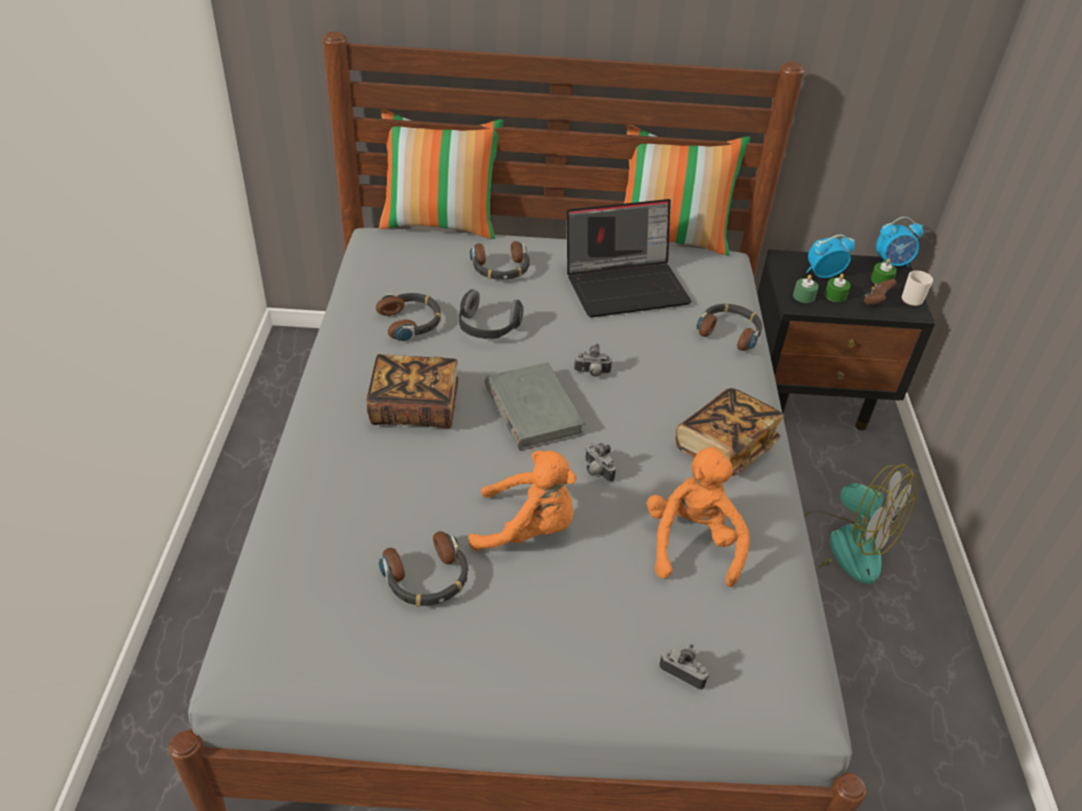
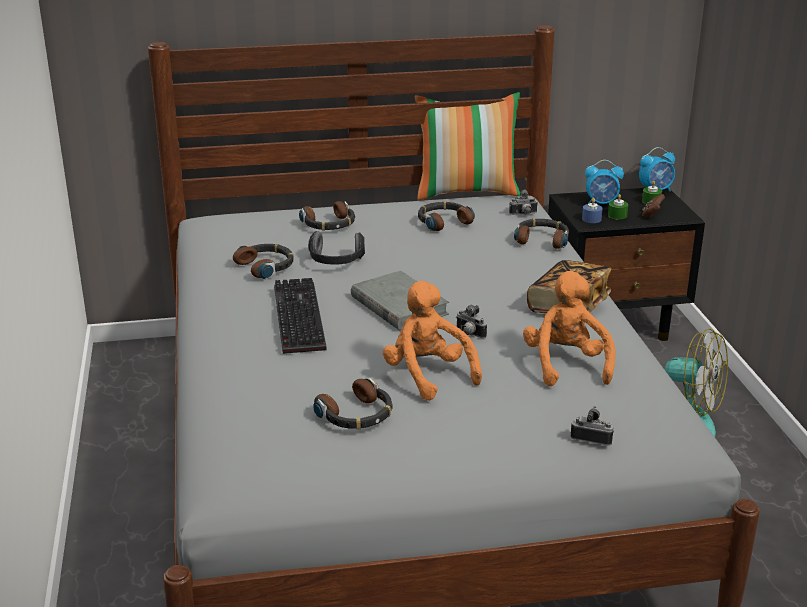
camera: 10 degrees left, 15 degrees down
book [367,354,459,428] -> keyboard [274,278,327,354]
pillow [379,109,504,239] -> none
orange plush toy [469,450,576,551] -> orange plush toy turned 120 degrees counterclockwise [383,281,482,401]
laptop [567,199,692,318] -> headphones [418,201,475,231]
camera [574,344,612,377] -> camera moved to [509,189,538,215]
green candle [793,275,819,303] -> blue candle [582,198,603,223]
alarm clock [806,235,855,278] -> alarm clock turned 150 degrees counterclockwise [585,160,624,204]
mug [902,271,933,306] -> none

